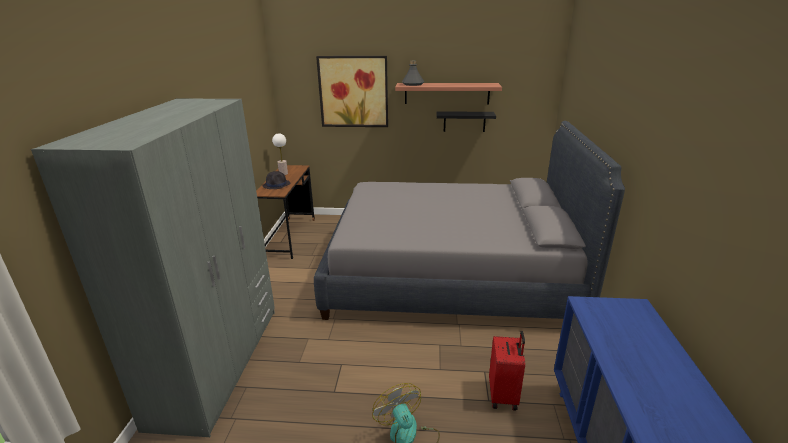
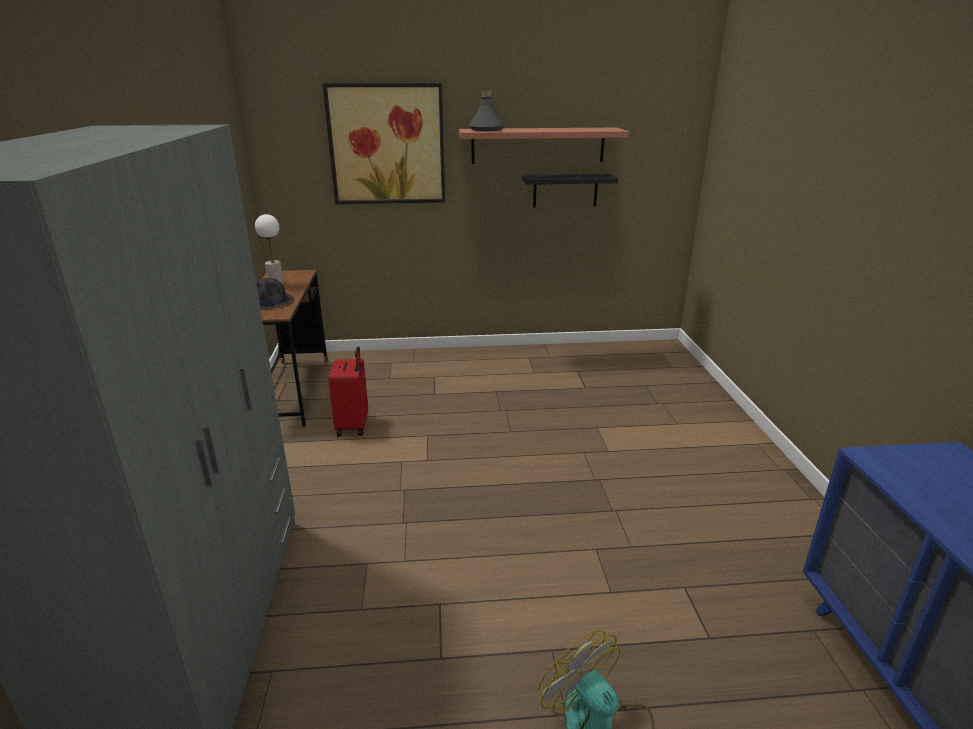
camera: 10 degrees left, 0 degrees up
grey bed [314,121,625,320] -> none
red suitcase [489,331,525,411] -> red suitcase moved to [328,346,368,436]

